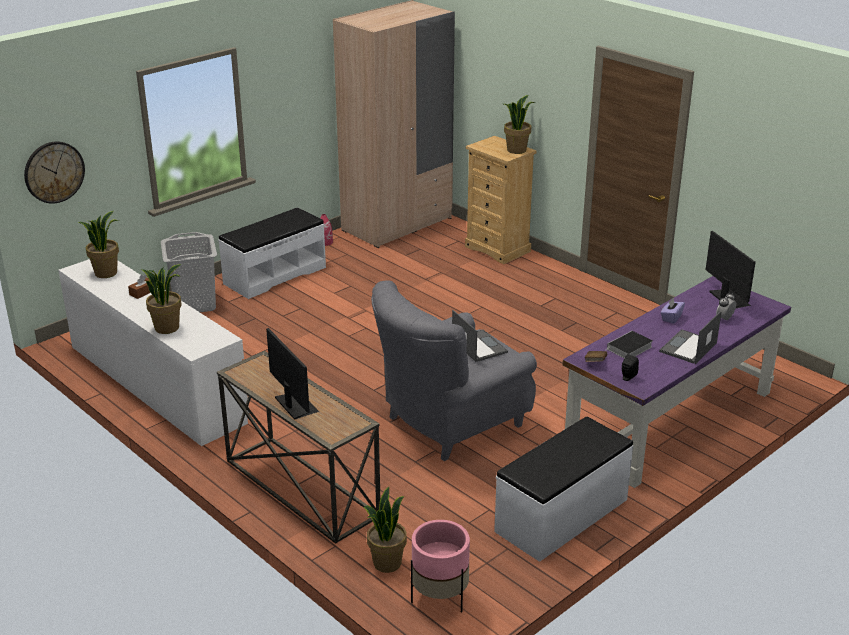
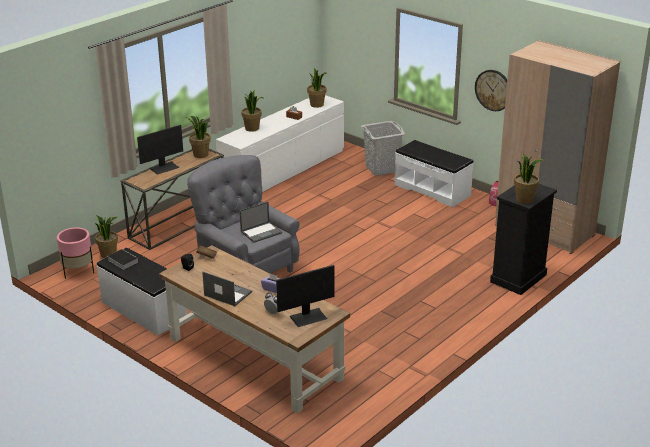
camera: 85 degrees right, 0 degrees up
wall clock [24,141,85,204] -> wall clock moved to [475,70,507,111]
beige dresser [465,136,537,264] -> black dresser [490,184,557,295]
purple desk [562,276,791,488] -> brown desk [159,245,350,413]
book [605,331,652,358] -> book moved to [108,249,139,270]
none -> potted plant [186,116,211,158]

